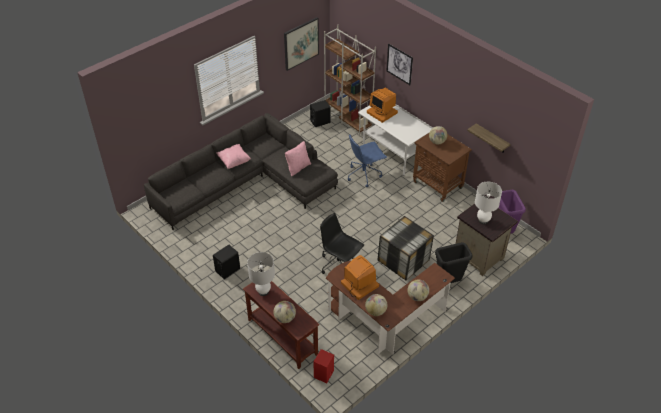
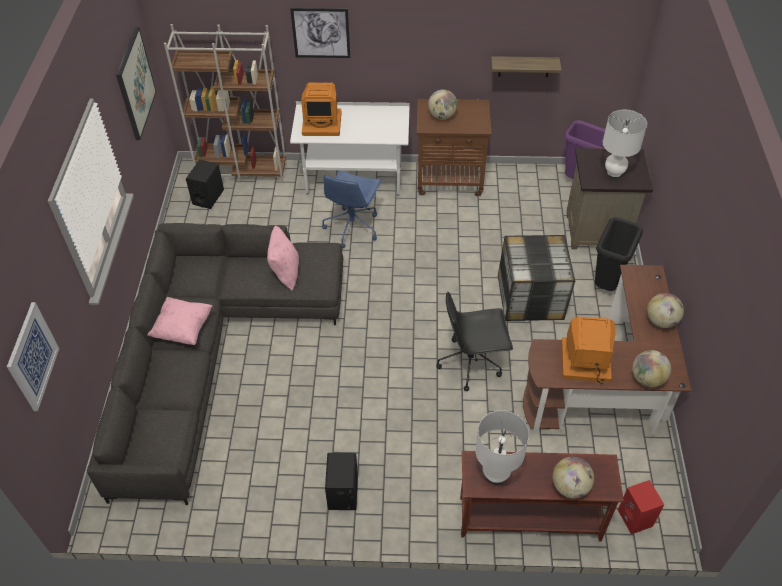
camera: 45 degrees left, 5 degrees up
none -> picture [7,302,59,411]

